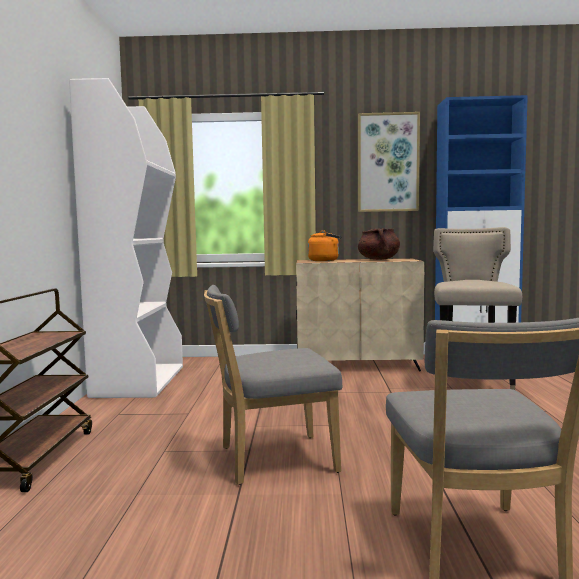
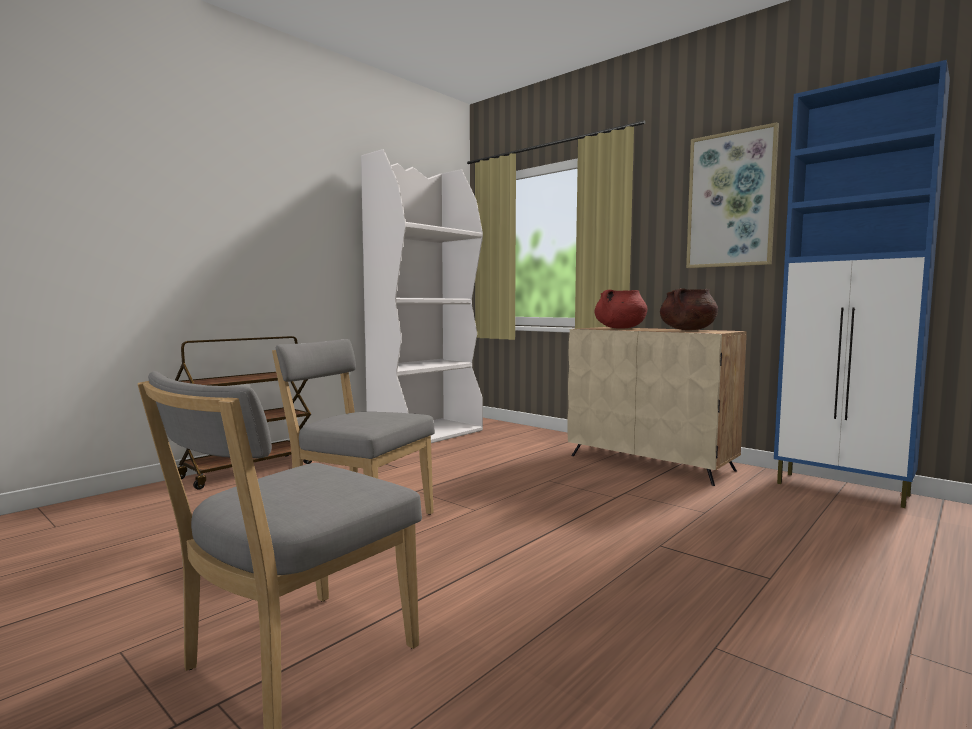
camera: 40 degrees right, 0 degrees up
orange kettle [308,231,342,261] -> red cooking pot [595,289,647,329]
beige stool [433,227,522,390] -> none

